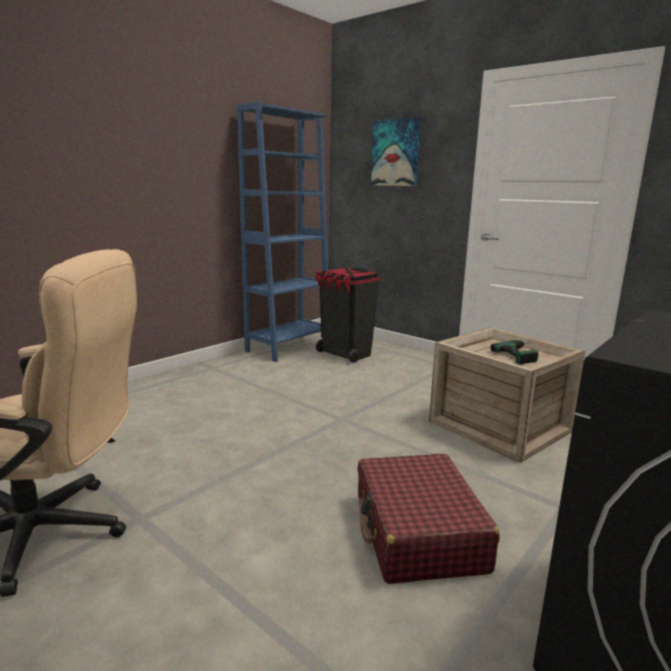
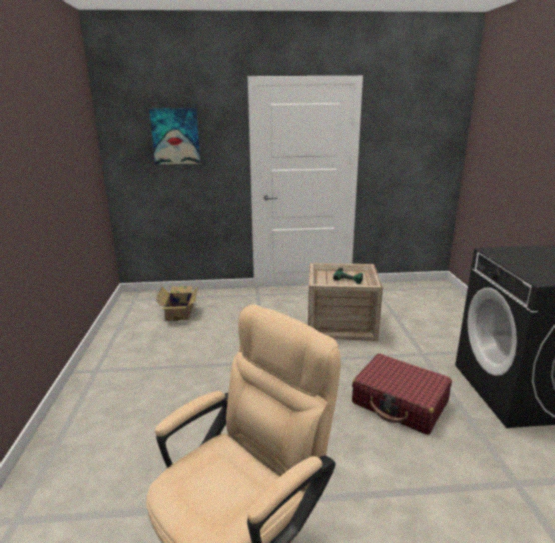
camera: 45 degrees left, 5 degrees up
blue bookcase [237,102,328,362] -> none
black trash can [315,267,380,363] -> cardboard box [156,286,199,321]

